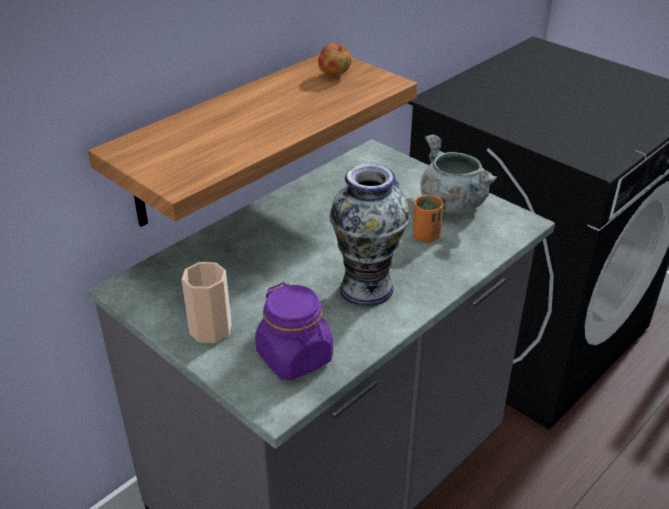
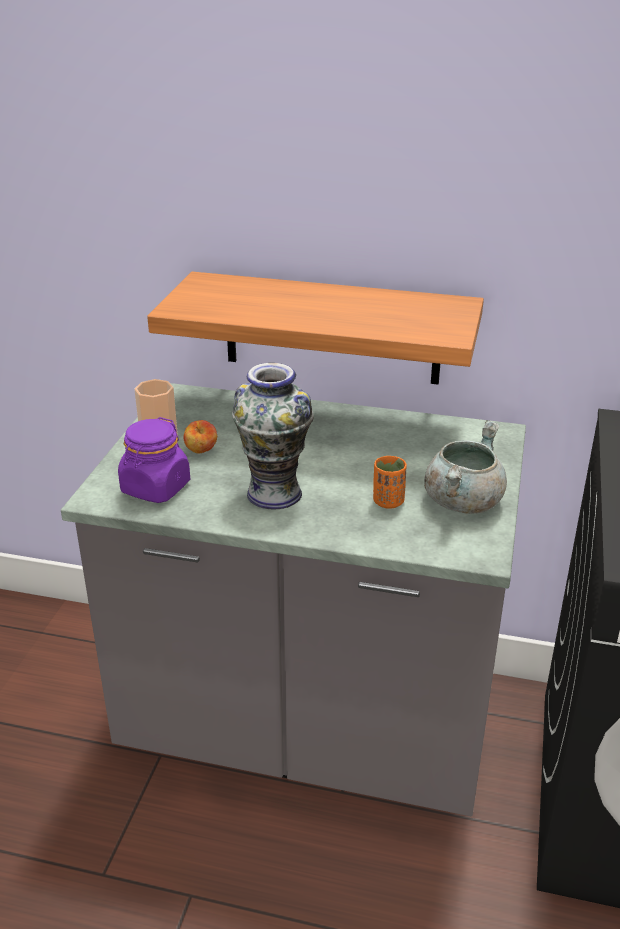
camera: 60 degrees right, 5 degrees down
apple [318,43,352,77] -> apple moved to [183,420,217,454]

